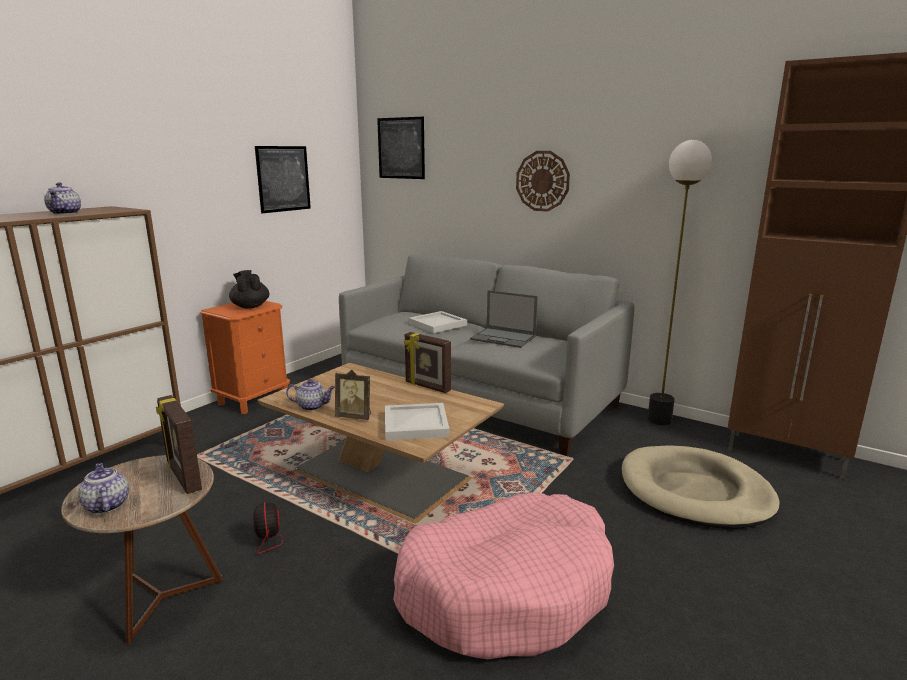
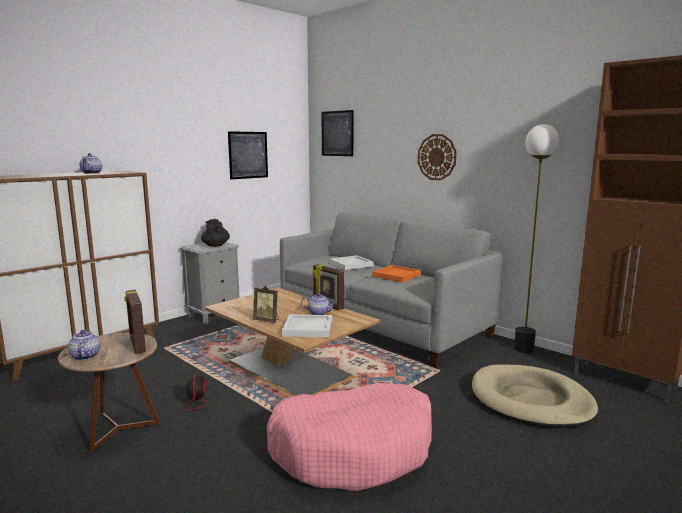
camera: 10 degrees right, 5 degrees down
orange nightstand [200,301,290,414] -> grey nightstand [180,242,239,324]
teapot [286,379,335,411] -> teapot moved to [301,293,336,315]
laptop [470,290,538,348] -> orange tray [372,265,421,283]

